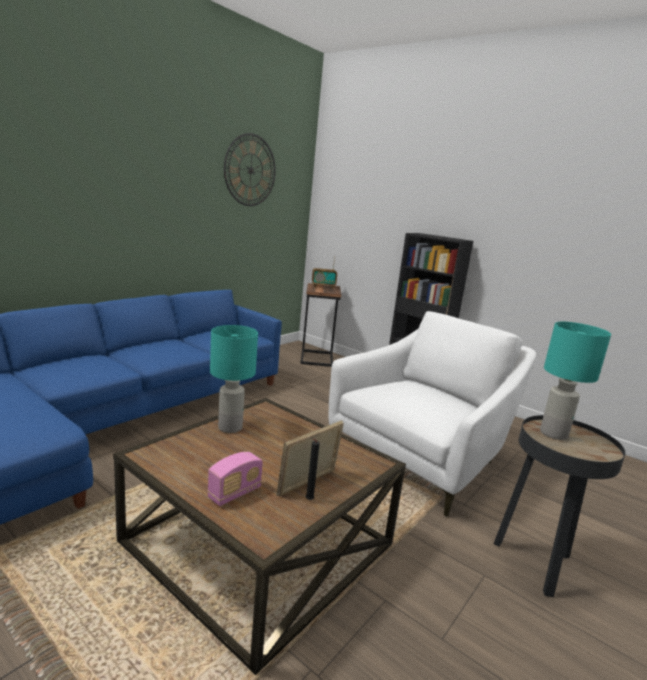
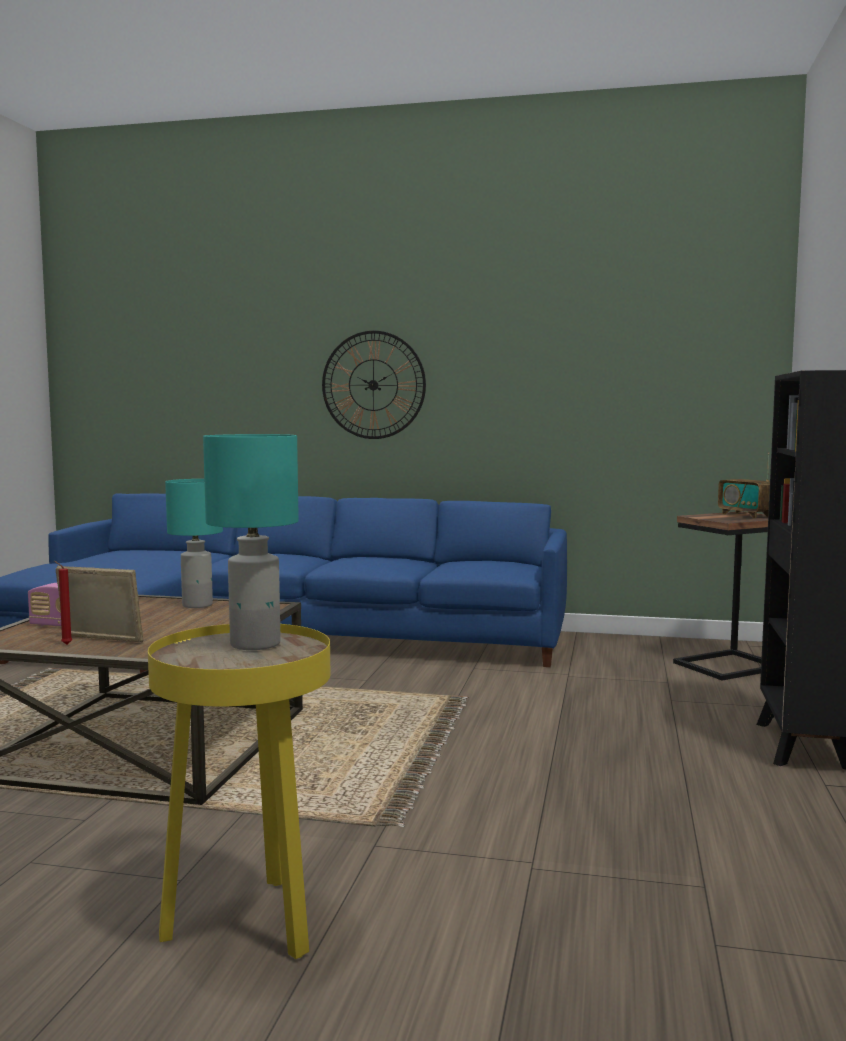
camera: 65 degrees right, 10 degrees down
wall clock [224,133,276,206] -> wall clock moved to [322,331,426,439]
black candle [305,439,320,500] -> red candle [54,561,73,645]
white armchair [328,311,536,517] -> none
black side table [494,415,626,597] -> yellow side table [148,624,330,959]

